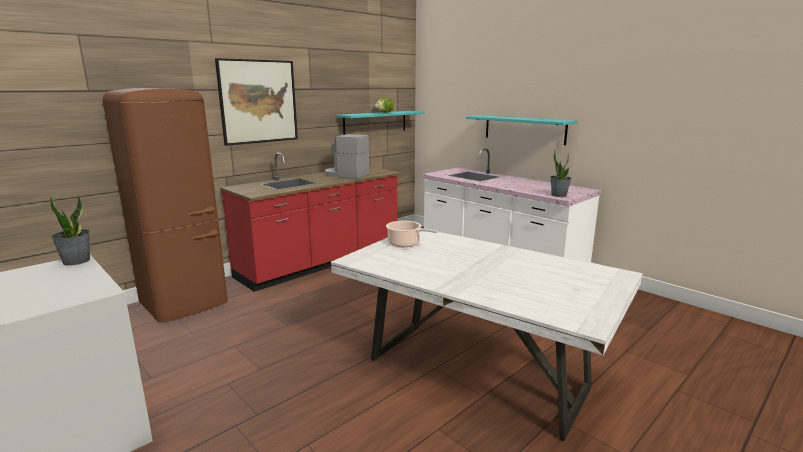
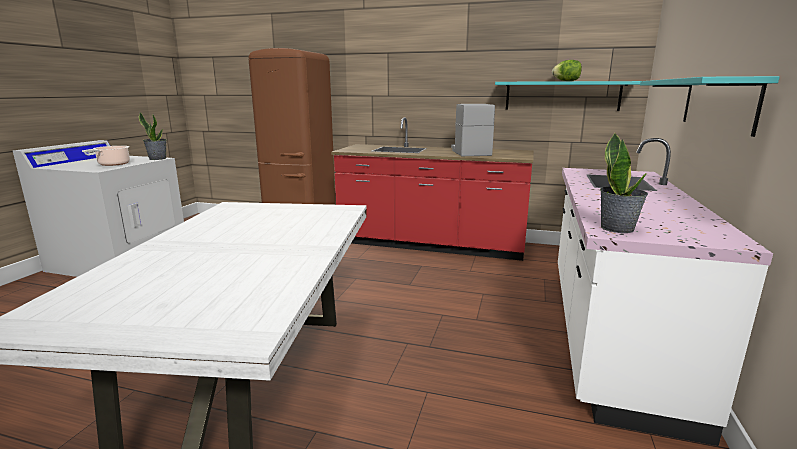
camera: 60 degrees right, 0 degrees up
picture [215,58,298,146] -> none
cooking pot [386,221,438,247] -> cooking pot moved to [82,146,130,166]

